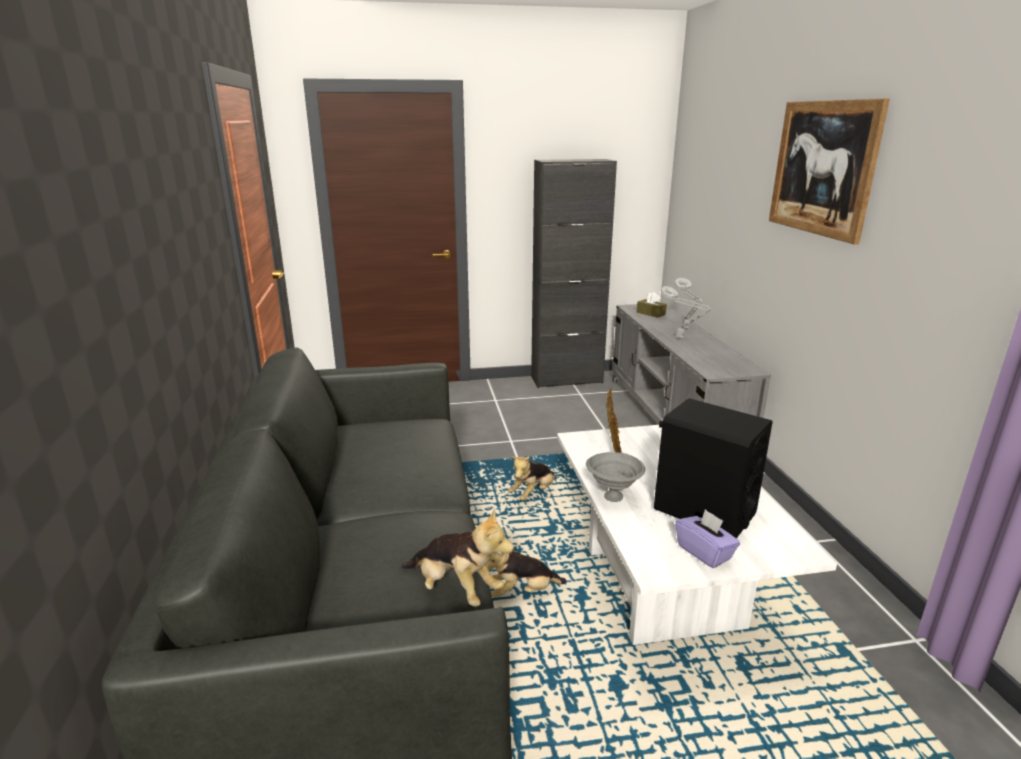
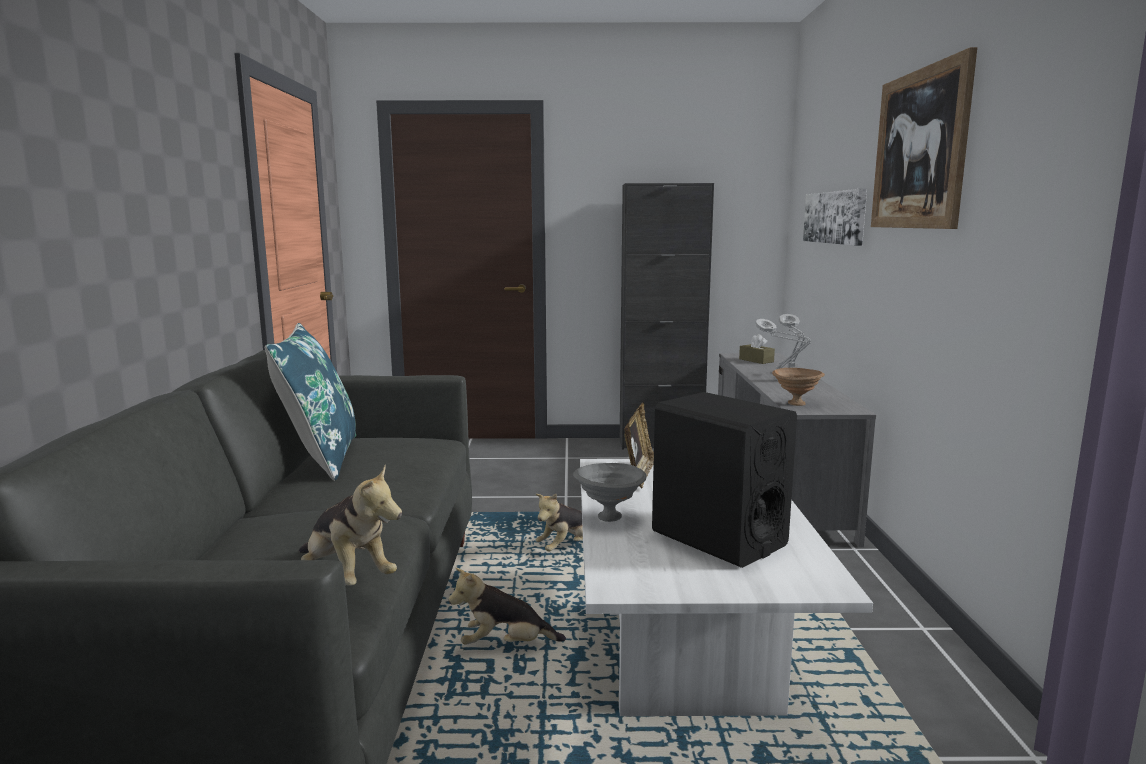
camera: 10 degrees right, 10 degrees down
purple tissue box [675,509,740,568] -> none
none -> blue pillow [265,323,356,481]
none -> brown bowl [772,368,825,406]
none -> picture [803,189,867,246]

